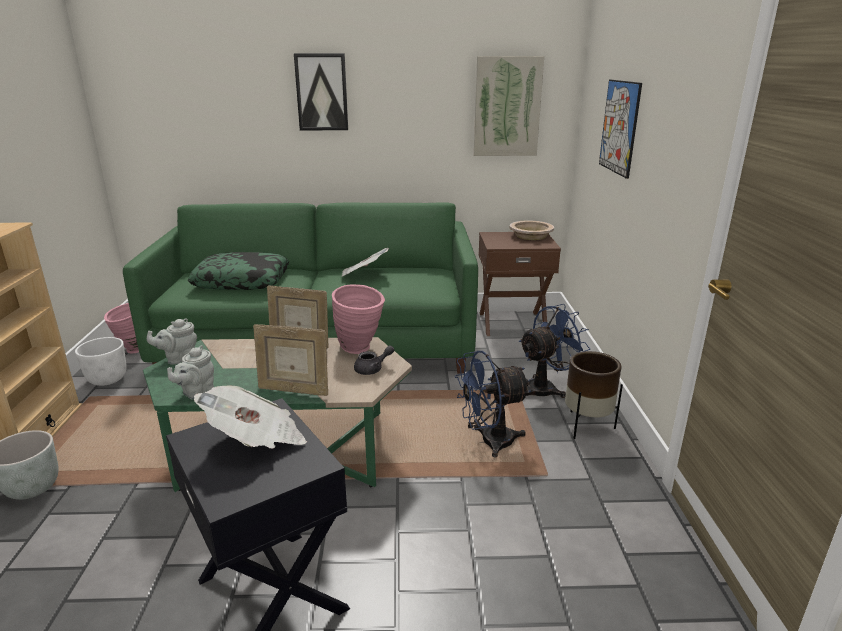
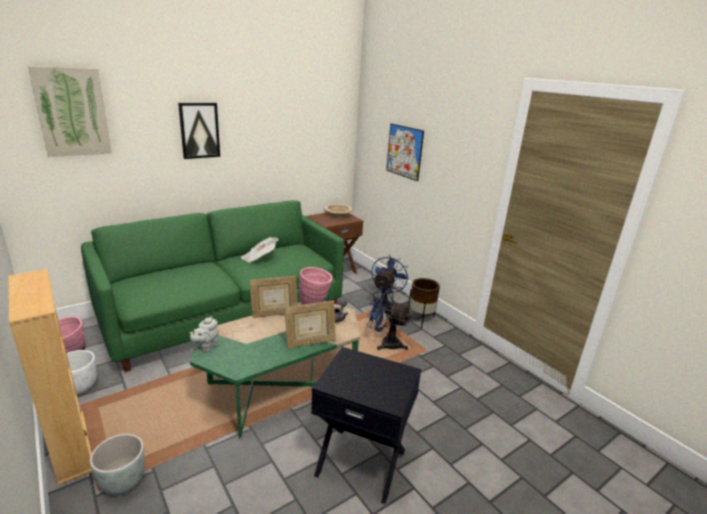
camera: 35 degrees left, 0 degrees up
grey teapot [167,345,214,400] -> none
pillow [188,252,289,290] -> none
newspaper [194,385,307,449] -> none
blue fan [455,351,531,457] -> blue fan turned 75 degrees clockwise [367,286,411,350]
picture [474,56,544,156] -> picture moved to [28,66,112,157]

